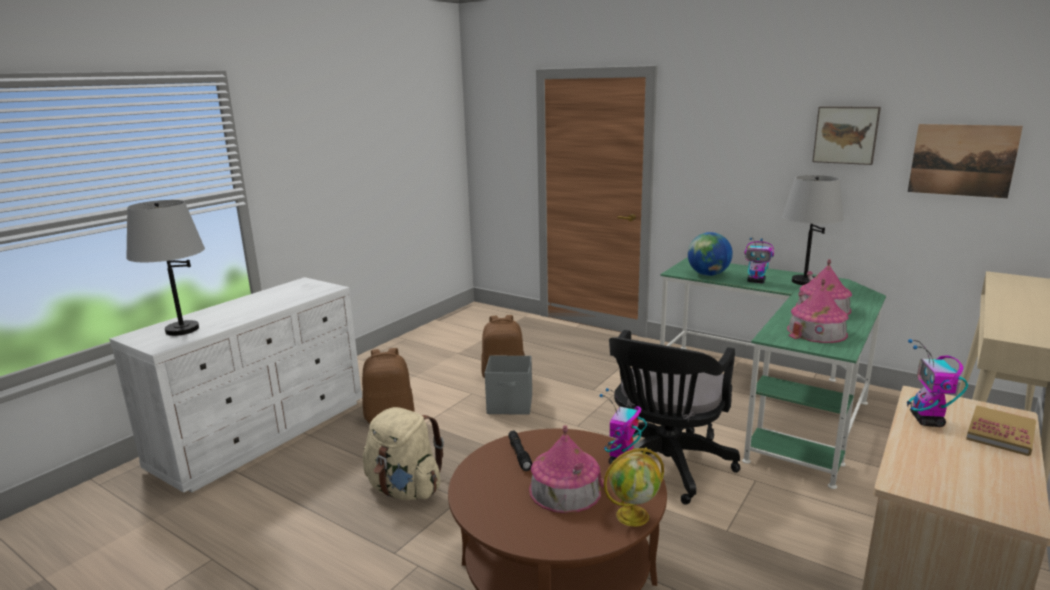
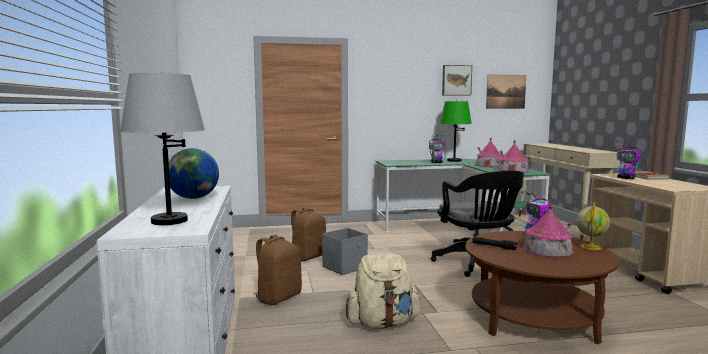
camera: 45 degrees left, 10 degrees down
globe [688,232,733,276] -> globe moved to [169,148,219,199]
grey table lamp [782,175,844,285] -> green table lamp [440,100,472,162]

